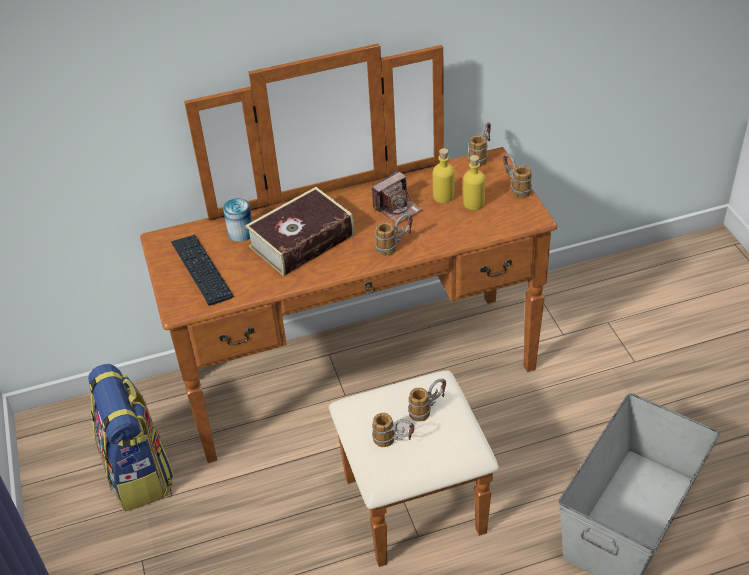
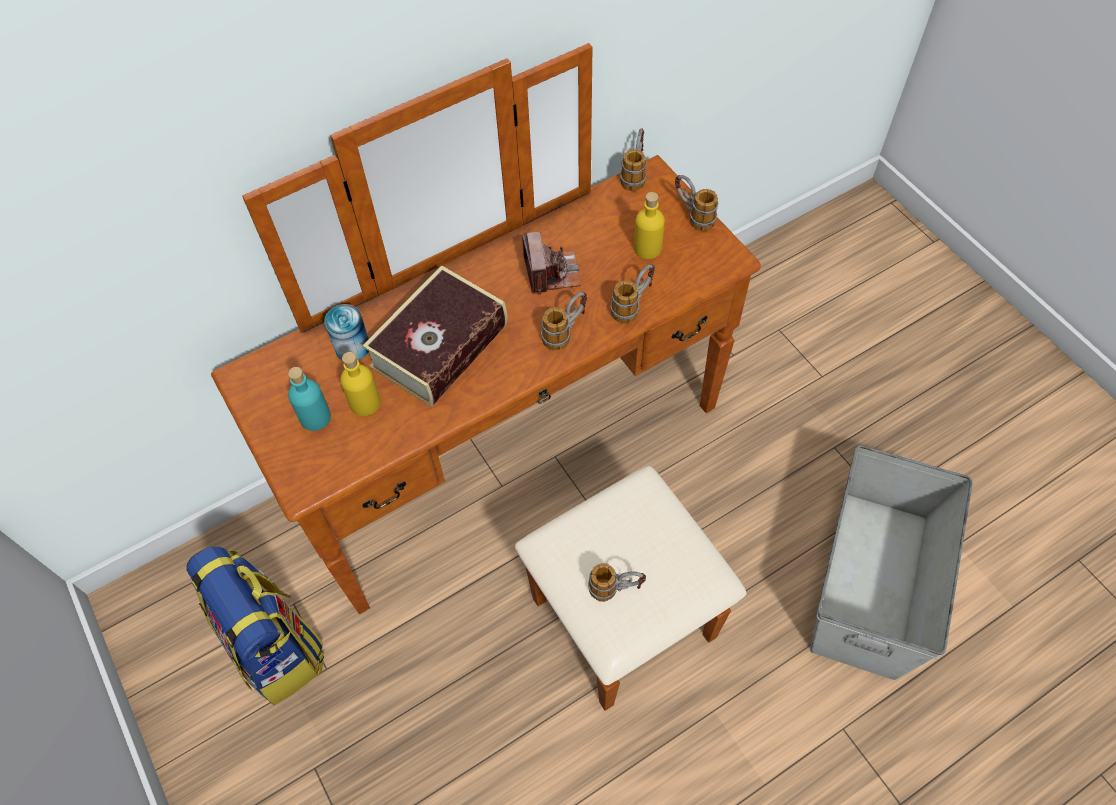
camera: 15 degrees left, 15 degrees up
keyboard [171,234,234,305] -> turquoise bottle [288,367,331,431]
camera [372,171,423,224] -> camera turned 45 degrees counterclockwise [522,232,581,295]
mug [408,379,446,422] -> mug moved to [610,264,655,324]
yellow bottle [433,148,455,203] -> yellow bottle moved to [340,352,380,416]

